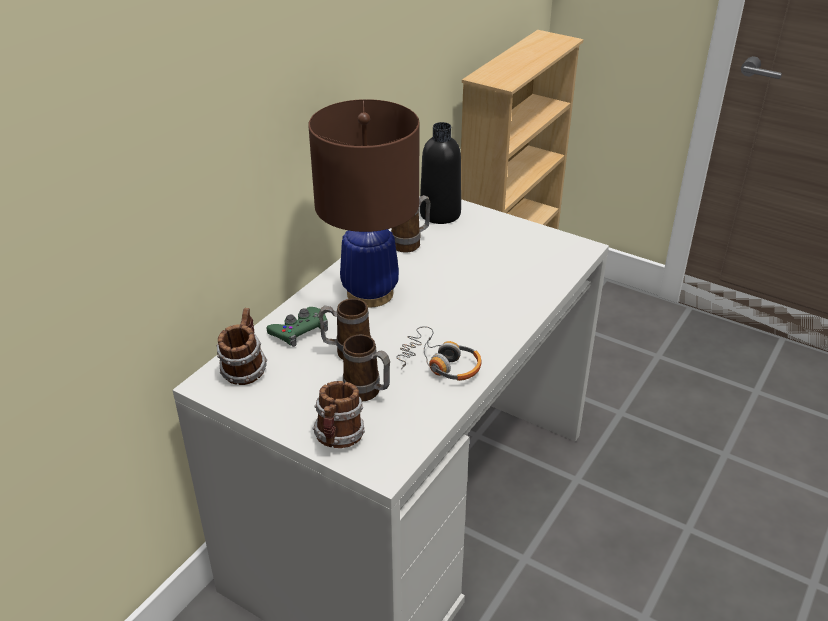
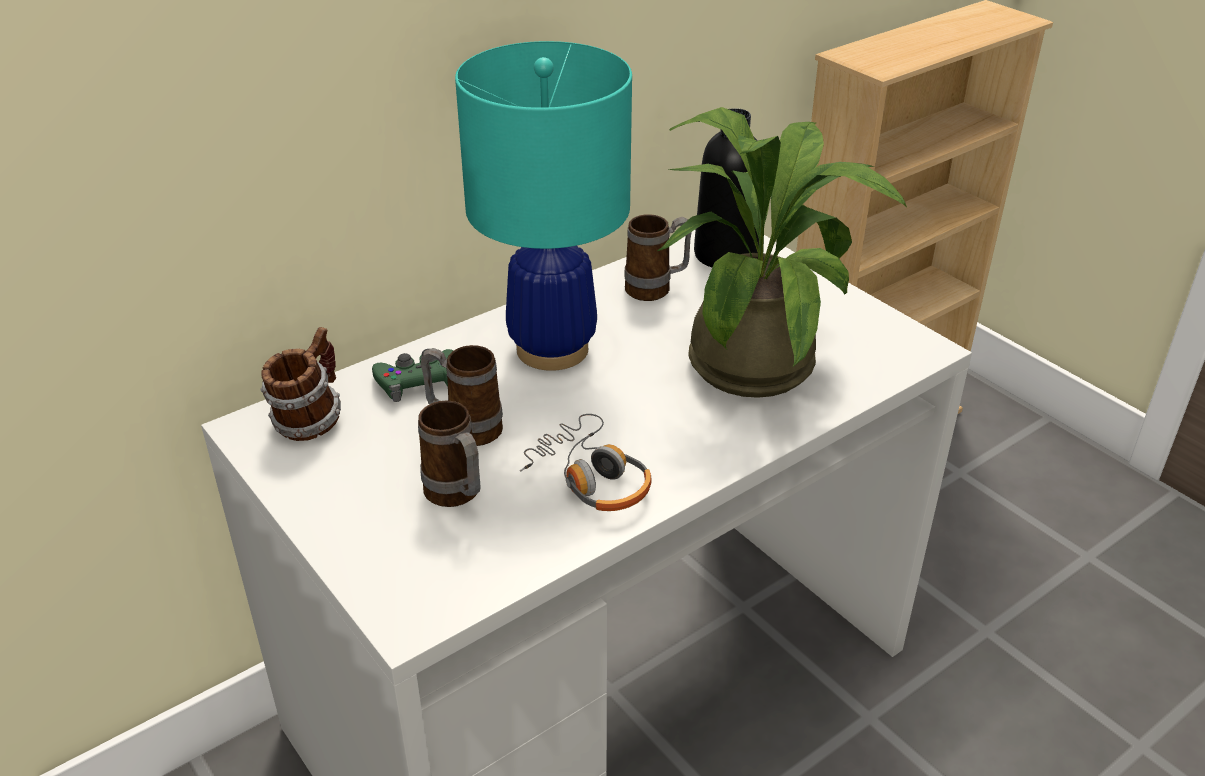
camera: 20 degrees right, 0 degrees up
brown table lamp [308,99,420,308] -> turquoise table lamp [455,41,632,371]
mug [312,381,365,448] -> none
none -> potted plant [657,107,907,398]

